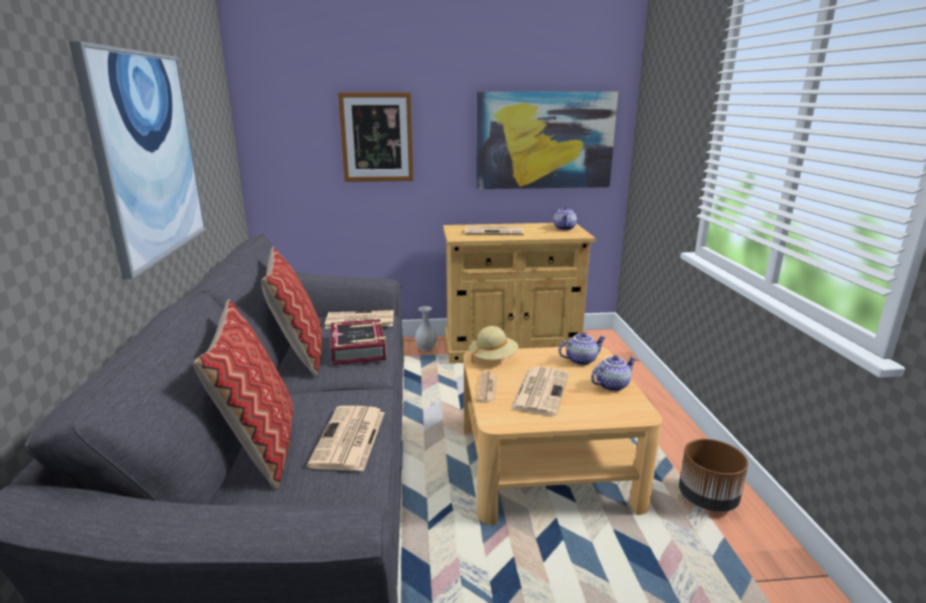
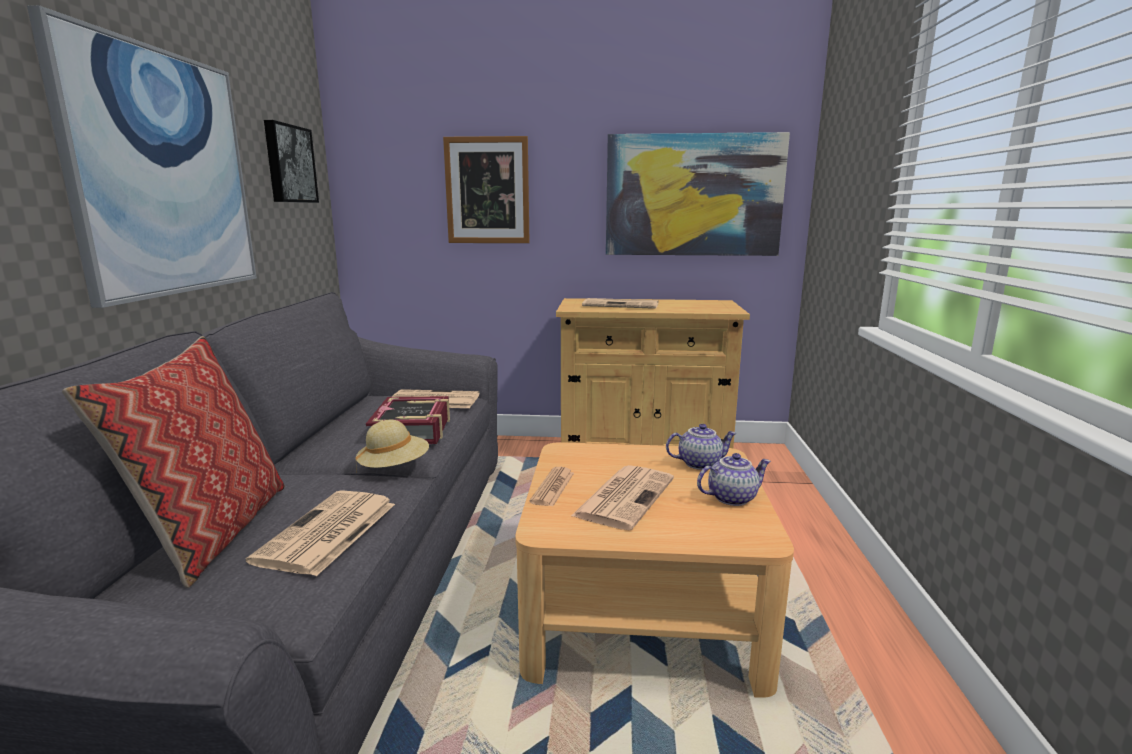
camera: 10 degrees right, 5 degrees down
pillow [261,247,322,376] -> none
white vase [415,306,437,351] -> none
beige hat [469,326,519,364] -> beige hat moved to [356,420,429,472]
teapot [553,206,577,230] -> none
brown planter [679,439,748,512] -> none
none -> picture [264,120,319,203]

